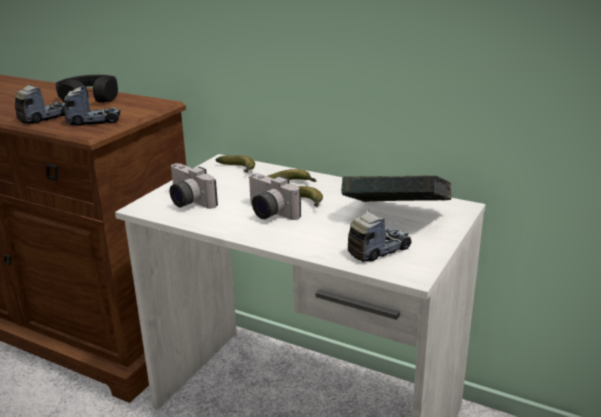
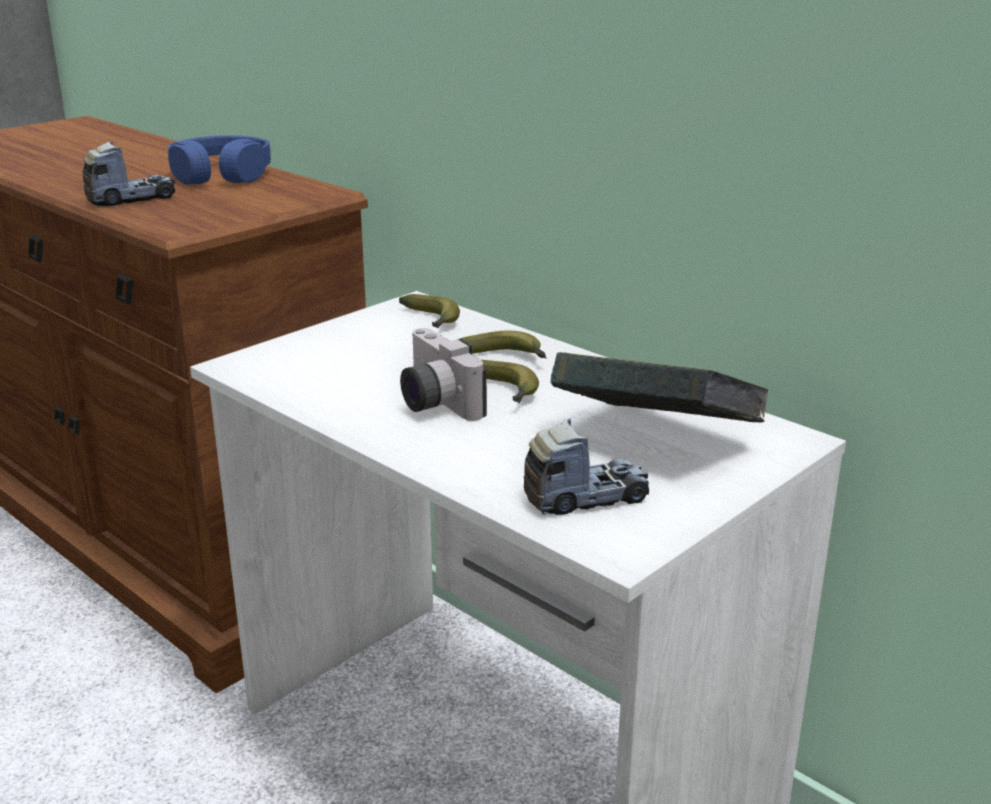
camera: 15 degrees right, 0 degrees up
black headphones [55,75,118,103] -> blue headphones [168,135,271,185]
toy truck [64,86,121,126] -> none
camera [170,163,218,209] -> none

